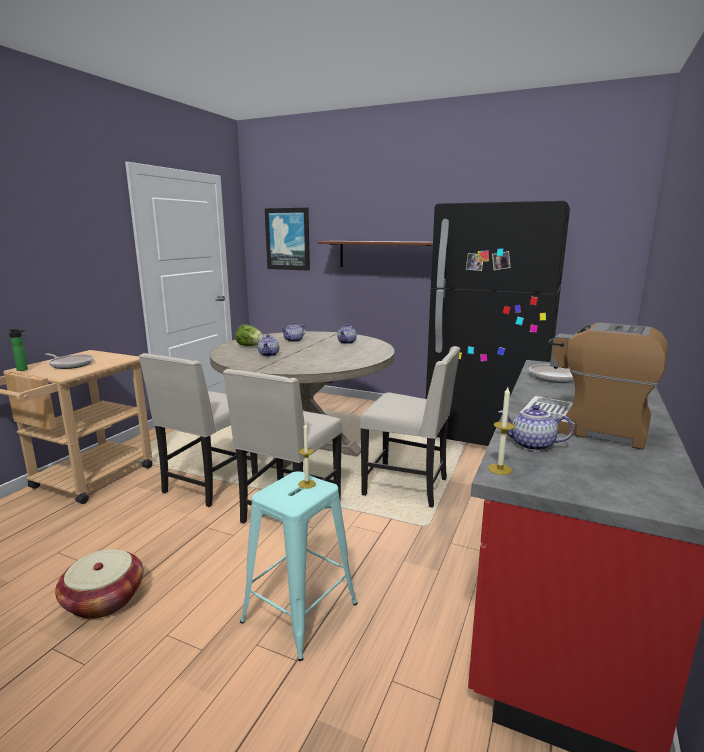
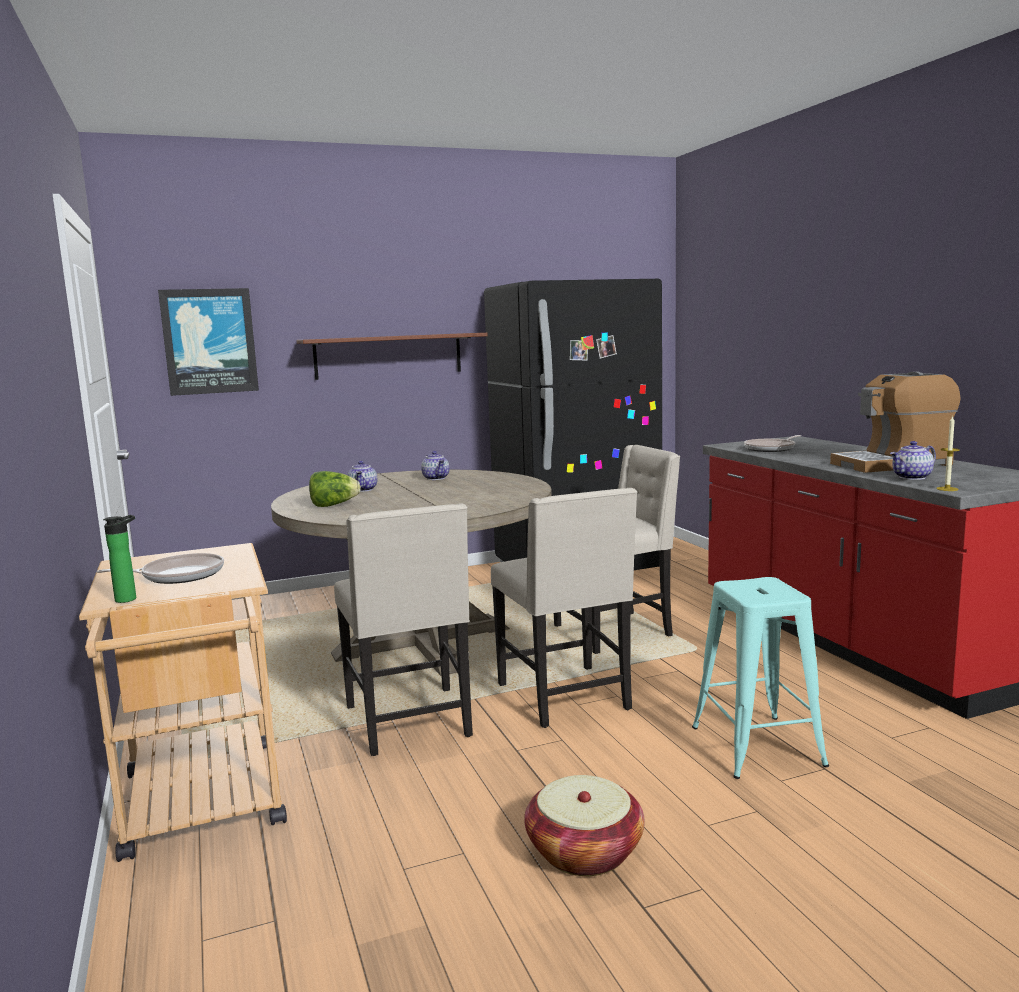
camera: 45 degrees left, 5 degrees down
teapot [258,334,279,357] -> none
candle [298,423,316,489] -> none

